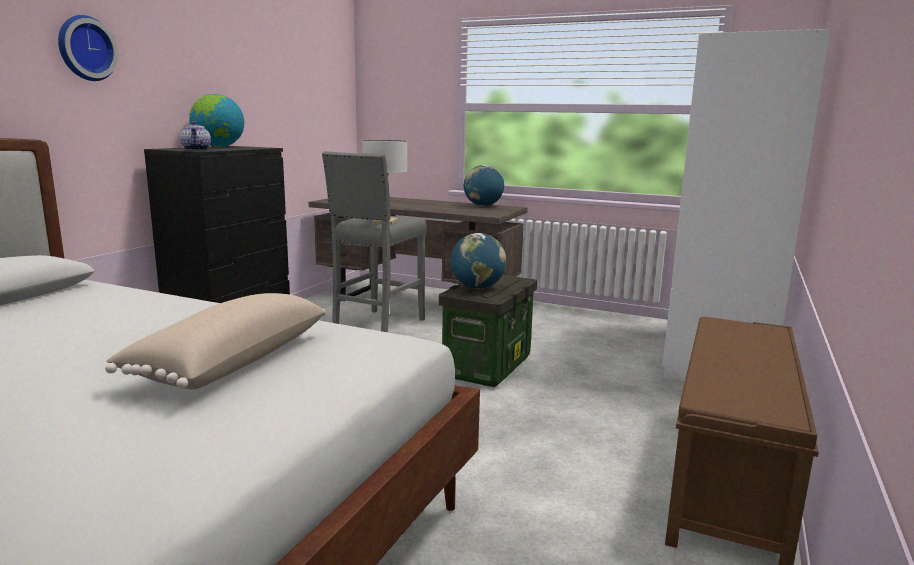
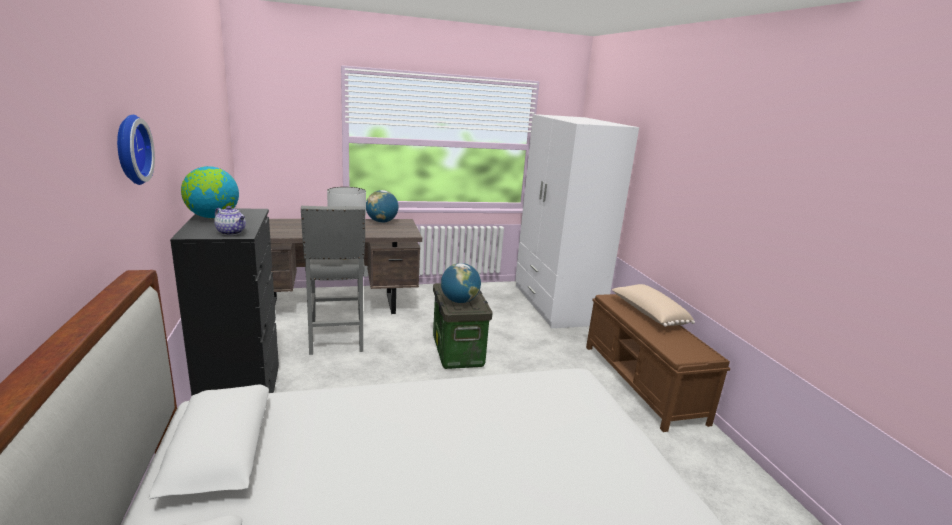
camera: 40 degrees left, 5 degrees up
beige pillow [105,293,326,390] -> beige pillow moved to [612,284,695,327]

